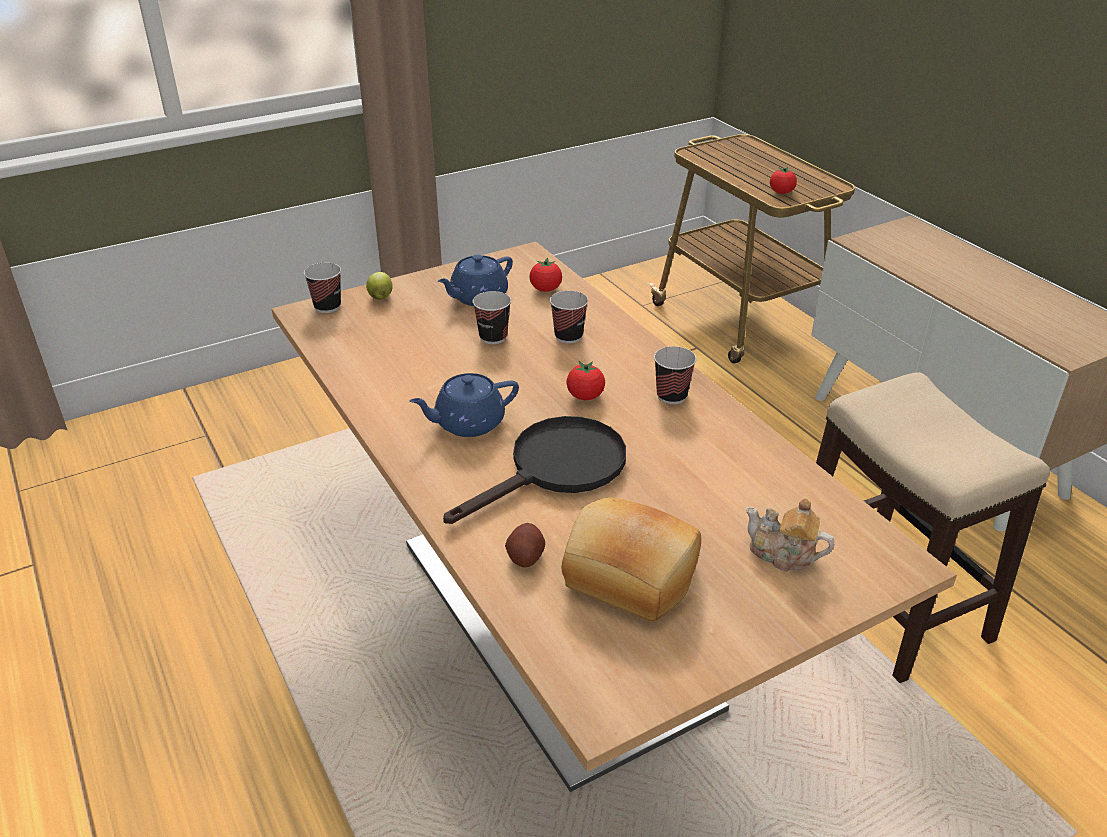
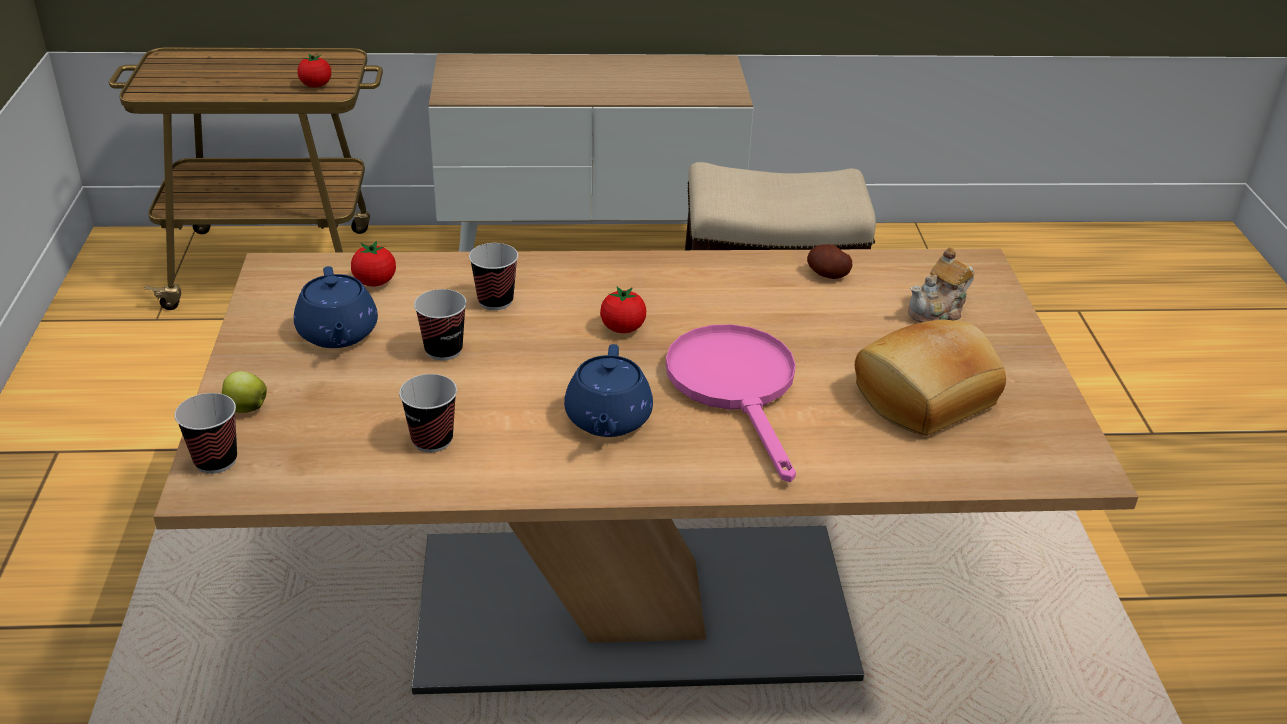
camera: 65 degrees left, 0 degrees up
black frying pan [443,416,626,524] -> pink frying pan [666,324,796,482]
potato [505,523,545,567] -> potato moved to [807,244,853,279]
cup [654,346,696,404] -> cup moved to [399,374,457,452]

